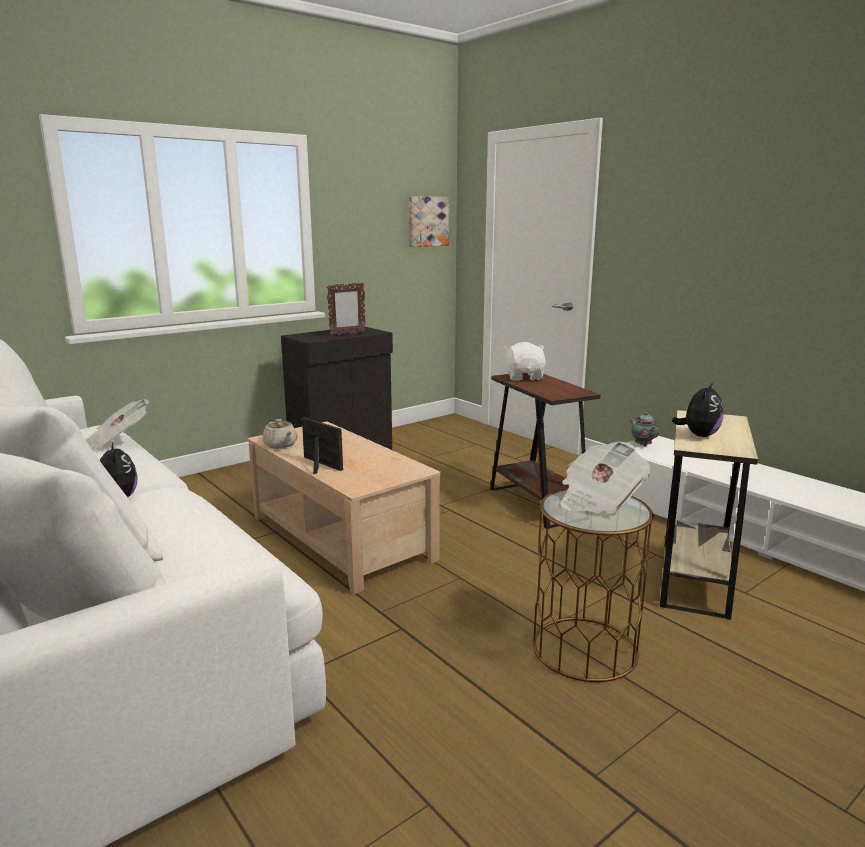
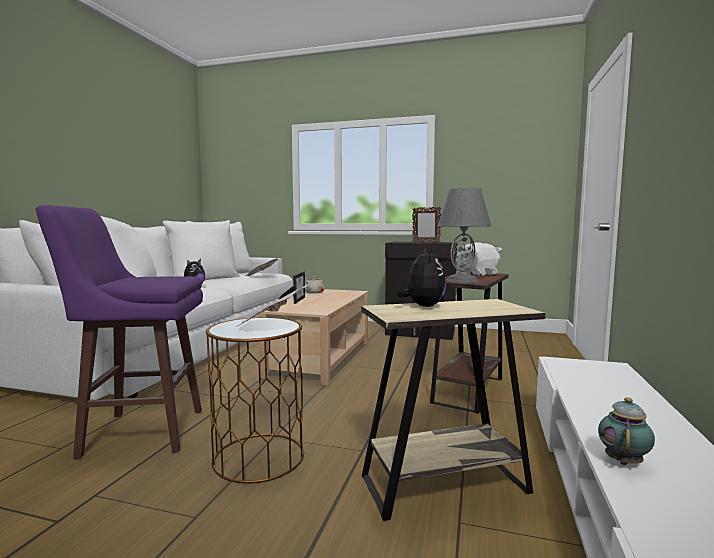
camera: 55 degrees right, 10 degrees down
picture [409,196,449,247] -> none
teapot [630,412,659,446] -> teapot moved to [598,397,655,465]
plush toy [672,382,723,437] -> plush toy turned 90 degrees counterclockwise [397,249,446,307]
none -> purple stool [36,205,203,459]
none -> grey table lamp [438,188,491,283]

